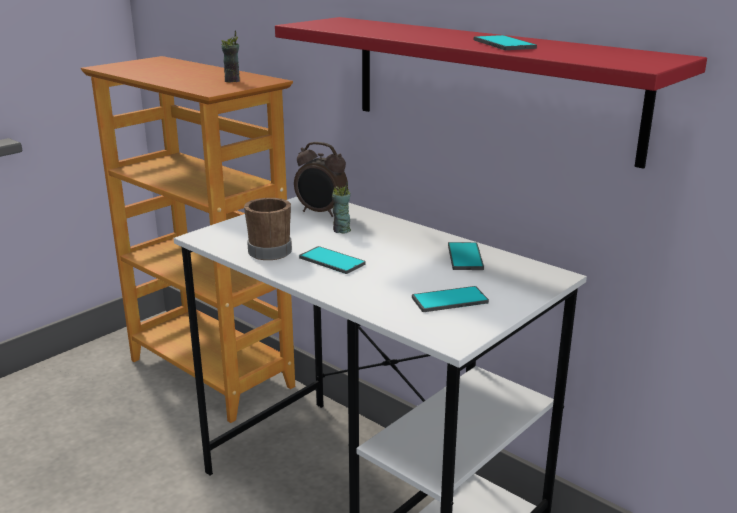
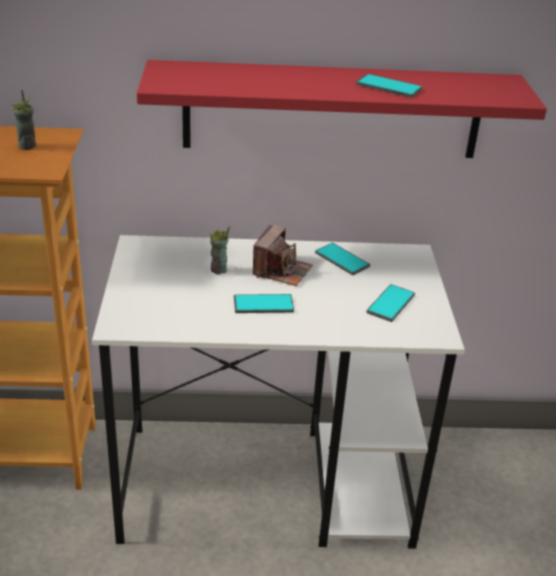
camera: 45 degrees left, 10 degrees up
brown mug [244,198,292,260] -> none
alarm clock [294,142,348,217] -> none
none -> camera [252,224,313,286]

